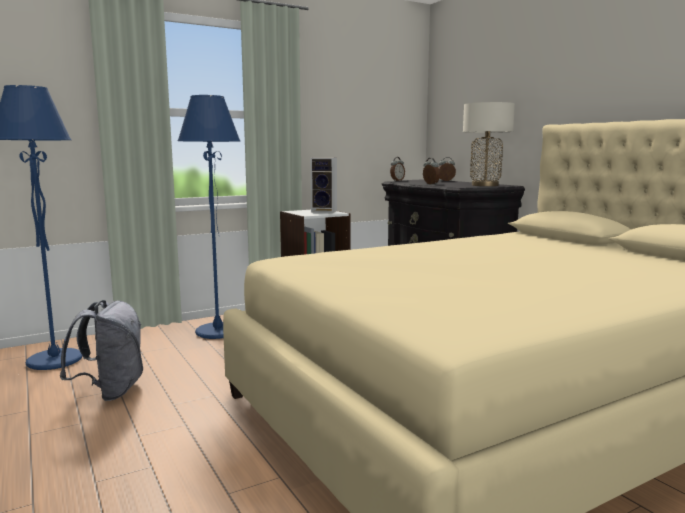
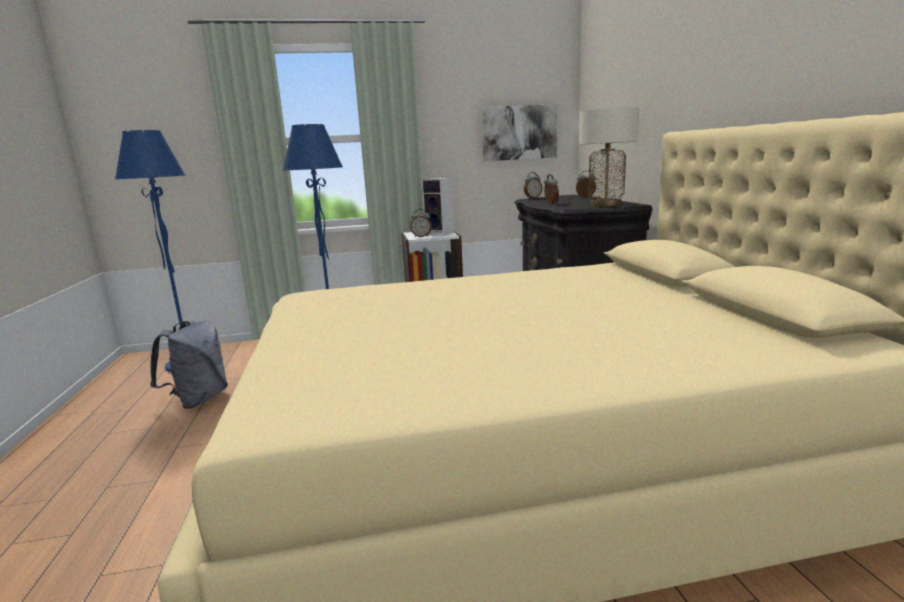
camera: 20 degrees right, 5 degrees up
none -> alarm clock [410,209,432,237]
none -> picture [482,104,557,161]

